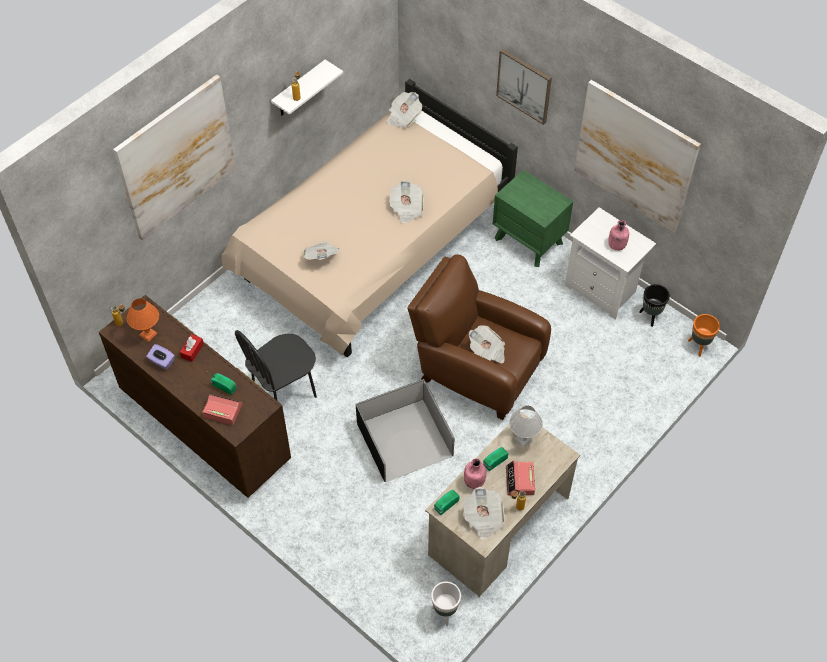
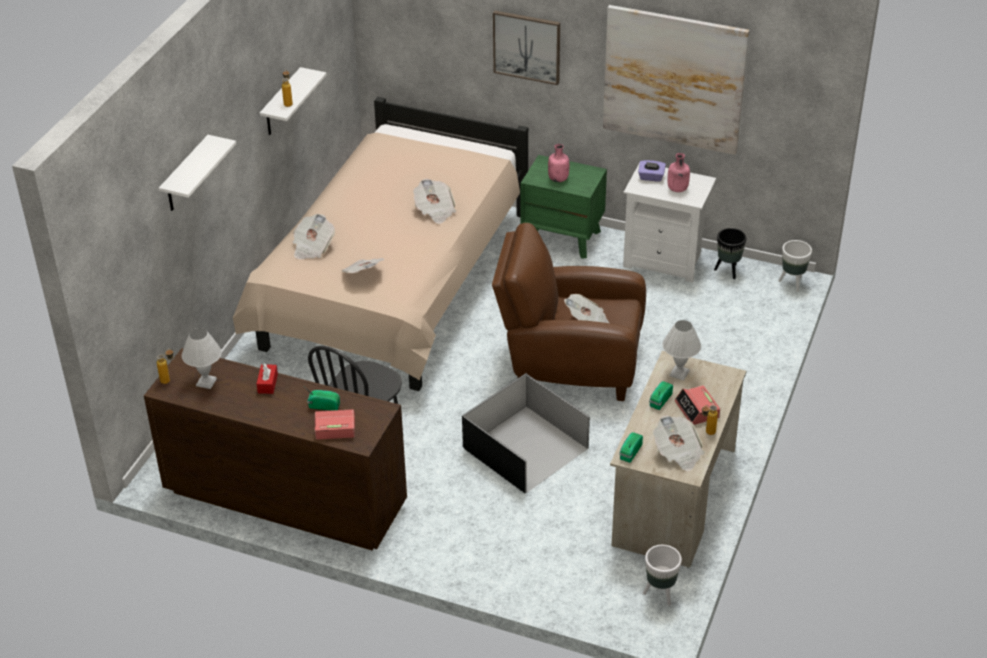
camera: 20 degrees left, 15 degrees down
picture [113,75,236,241] -> white shelf [159,135,236,211]
orange table lamp [127,298,159,342] -> white table lamp [182,328,222,389]
purple tissue box [146,344,175,370] -> purple tissue box moved to [638,160,666,182]
newspaper [387,92,422,129] -> newspaper moved to [292,214,335,259]
pink bottle [464,458,486,489] -> pink bottle moved to [548,144,569,182]
orange planter [688,314,720,357] -> white planter [778,240,812,292]

